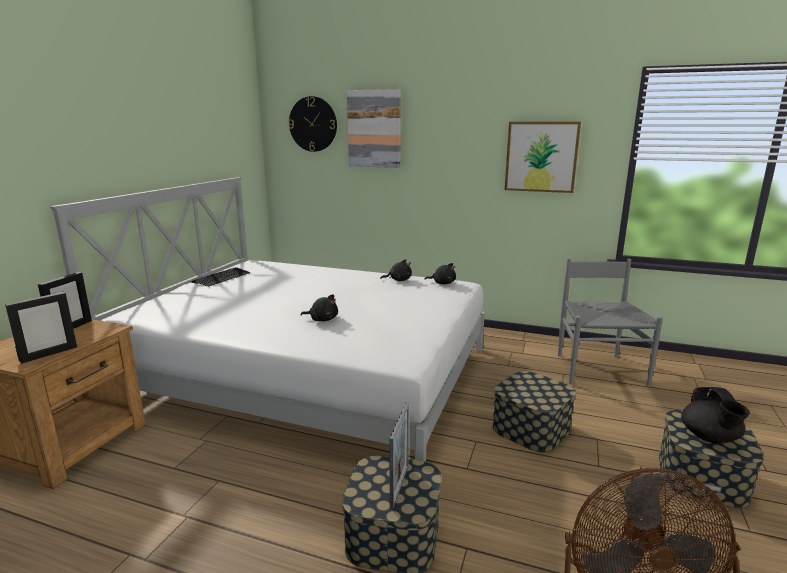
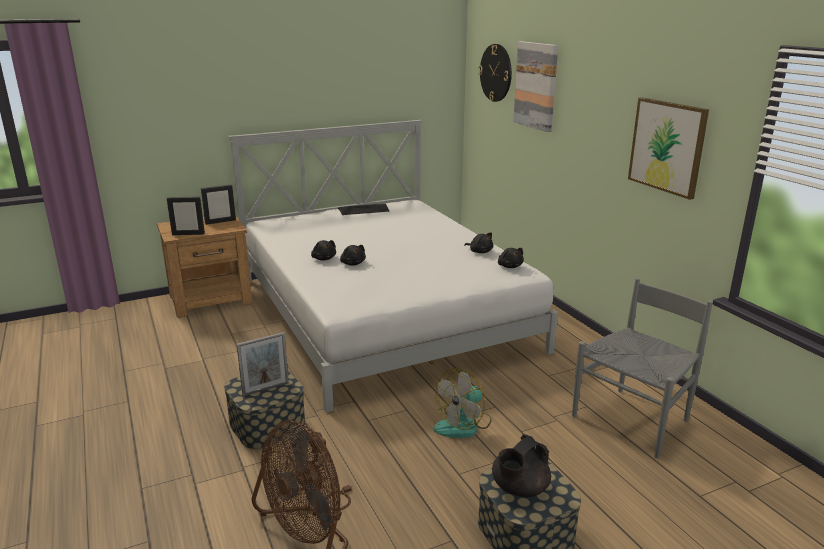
camera: 45 degrees right, 5 degrees up
storage box [493,371,576,452] -> fan [434,368,492,438]
none -> black plush toy [311,240,336,261]

